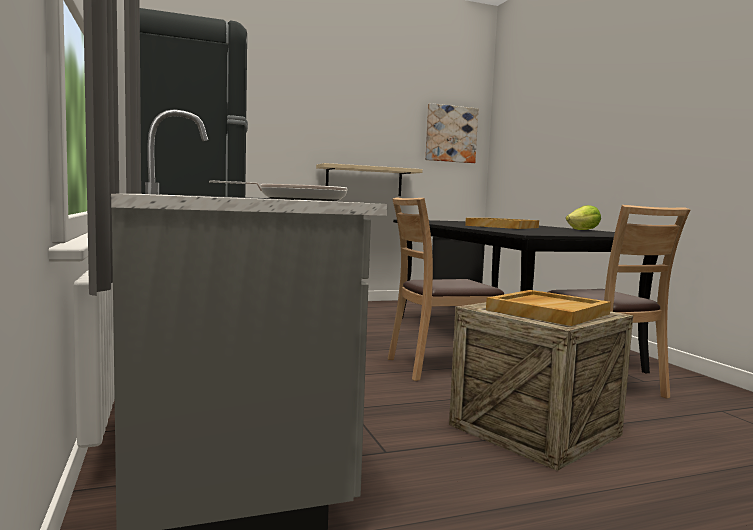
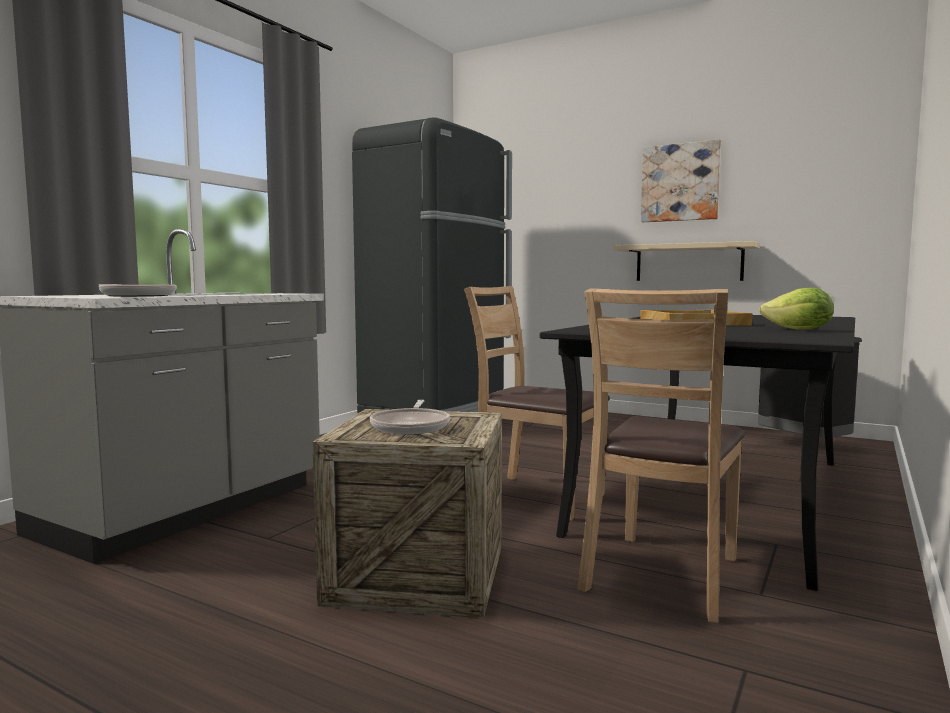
camera: 50 degrees right, 0 degrees up
picture [425,103,478,163] -> picture moved to [641,139,721,222]
beige tray [486,290,611,326] -> frying pan [370,400,450,435]

